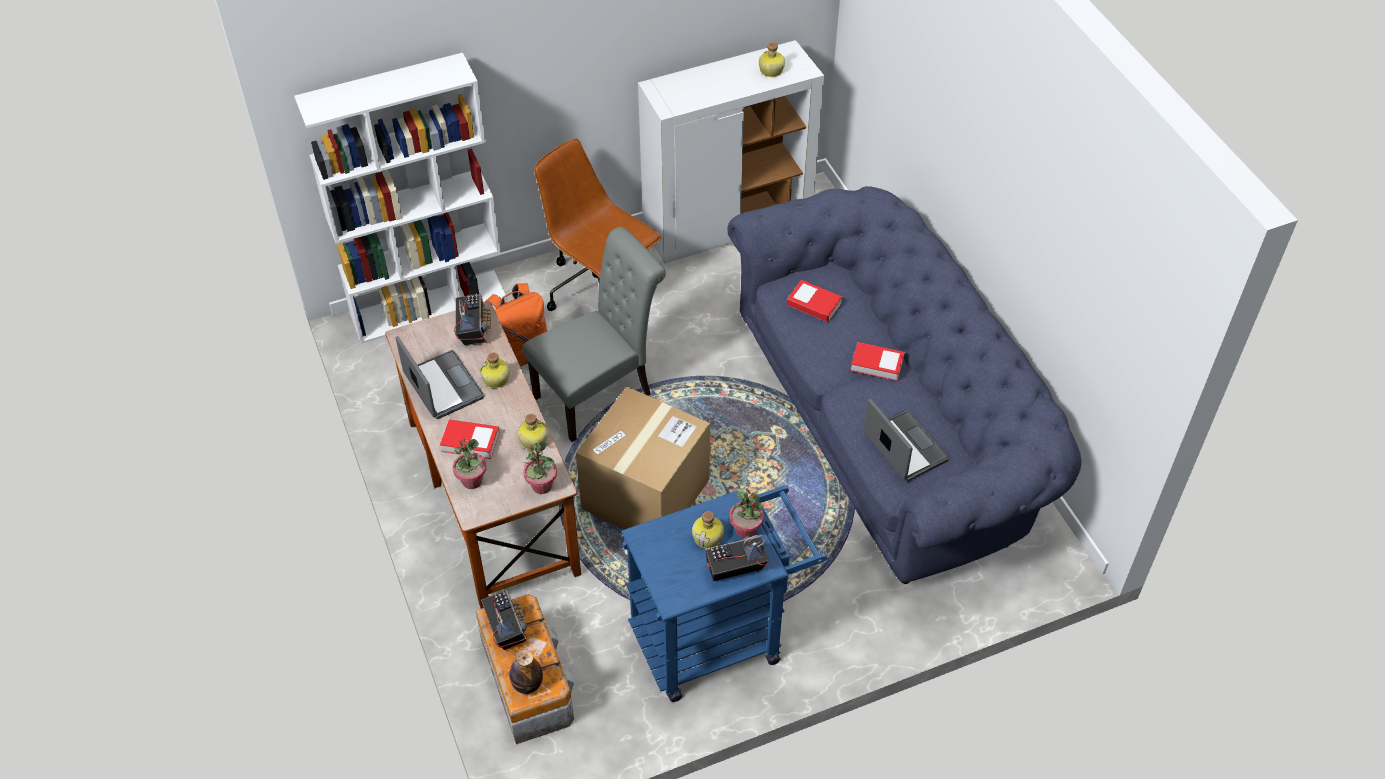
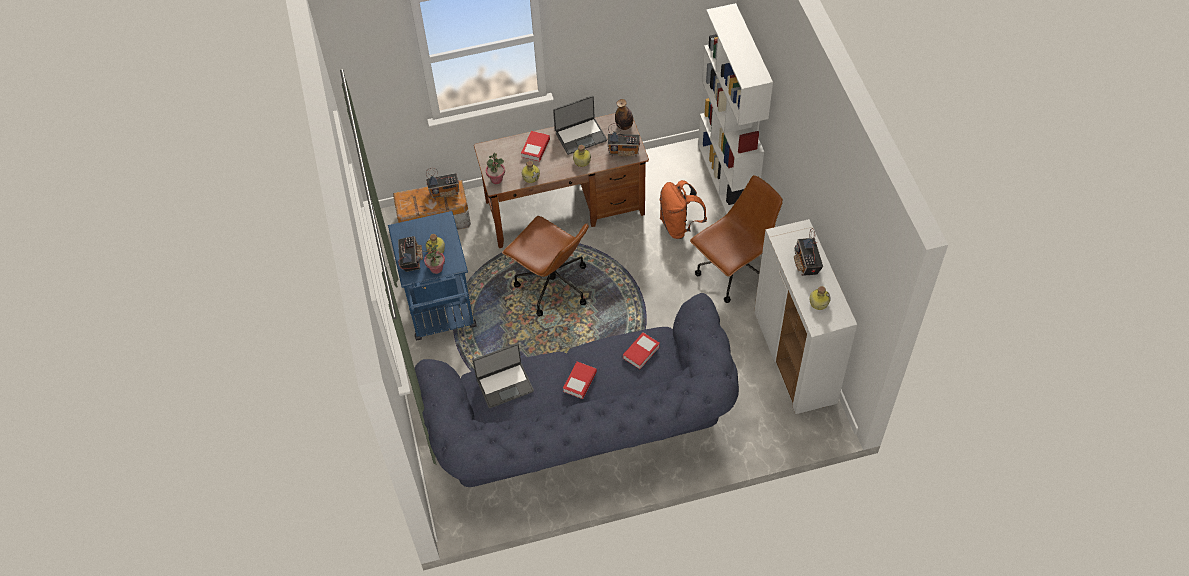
camera: 100 degrees right, 5 degrees up
potted plant [453,438,486,489] -> none
bottle [509,649,543,694] -> bottle moved to [615,99,633,130]
grey chair [523,227,666,442] -> none
cardboard box [576,387,710,529] -> brown office chair [502,216,589,316]
none -> radio [794,228,823,276]

